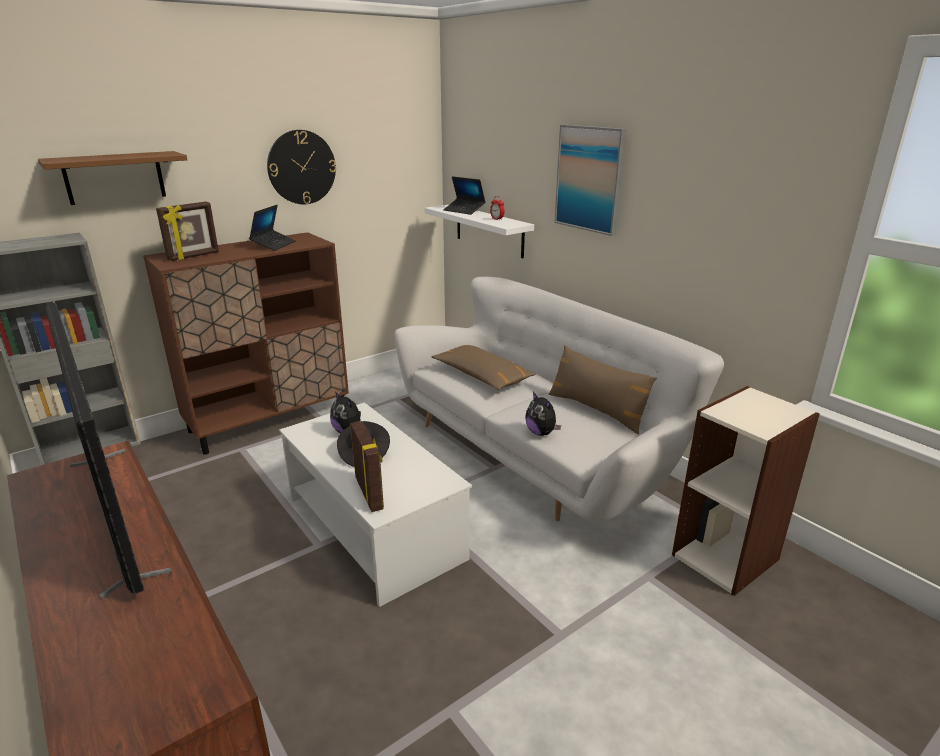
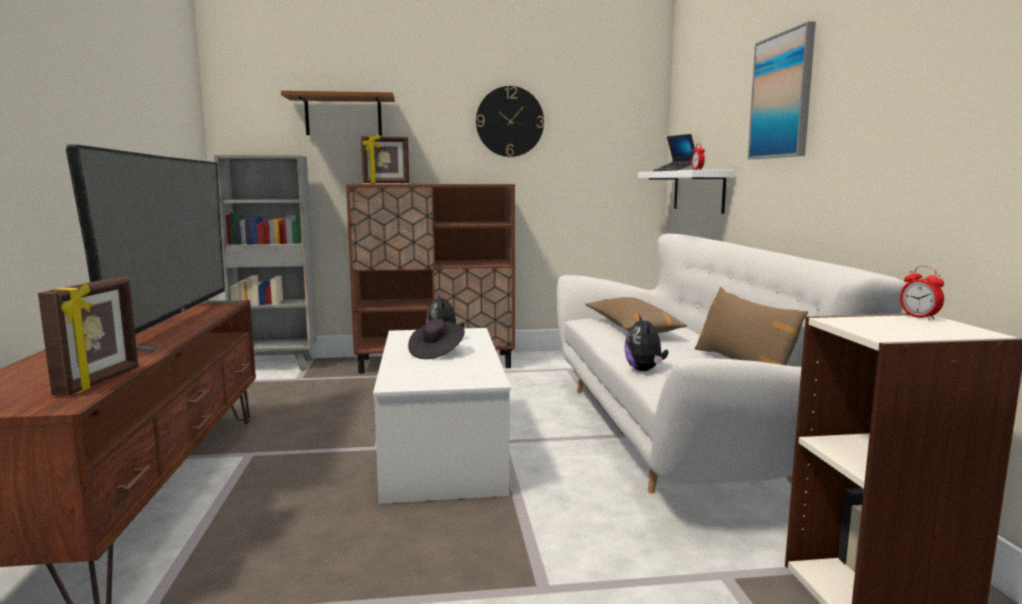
camera: 30 degrees right, 15 degrees down
laptop [249,205,296,251] -> none
picture frame [350,421,384,512] -> picture frame moved to [38,278,139,396]
none -> alarm clock [900,266,944,320]

